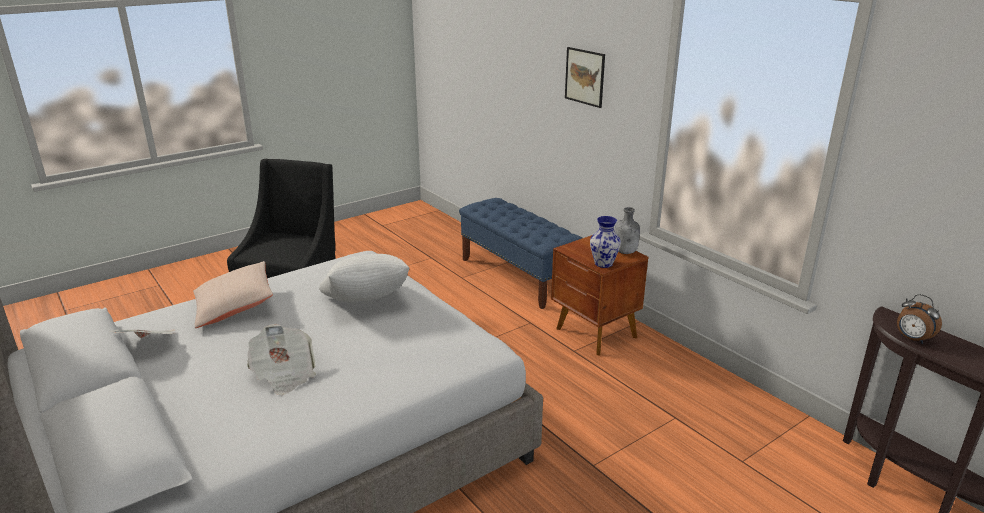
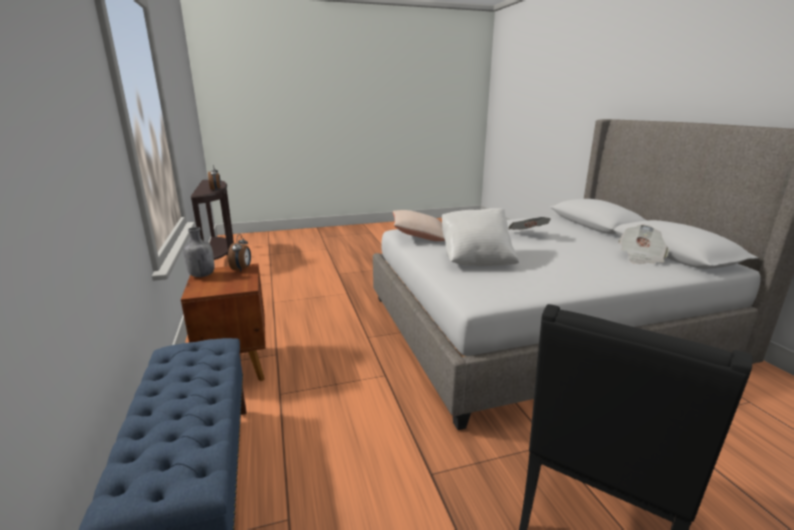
camera: 160 degrees left, 5 degrees down
beige pillow [193,261,273,328] -> beige pillow moved to [393,210,445,241]
picture [565,47,605,108] -> none
vase [590,216,621,268] -> alarm clock [228,234,251,272]

